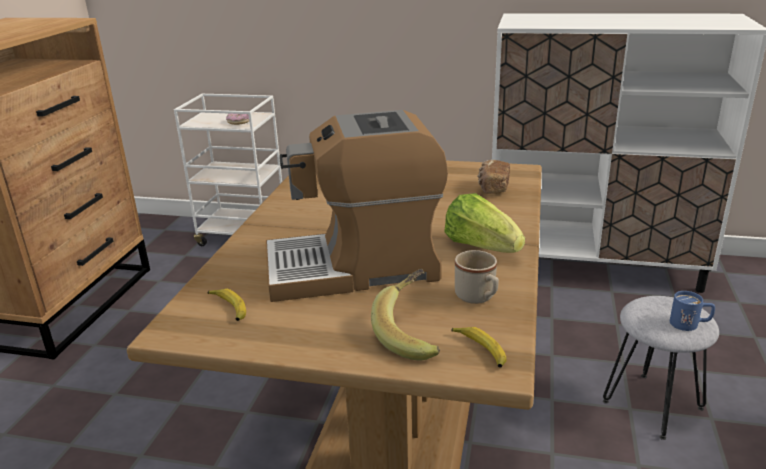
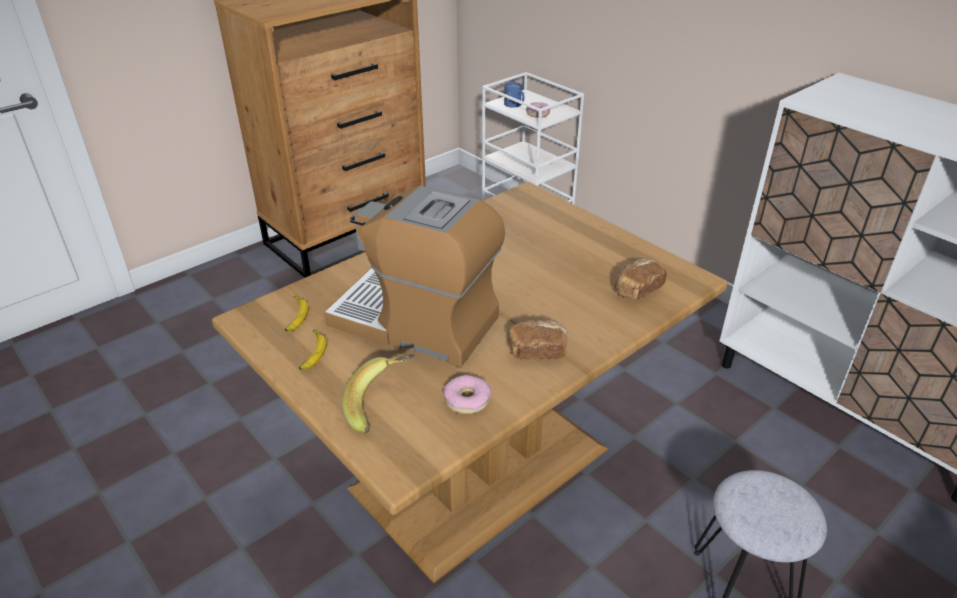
camera: 35 degrees right, 10 degrees up
lettuce [444,193,525,253] -> bread [508,320,567,360]
banana [451,327,507,368] -> banana moved to [299,330,327,370]
beige mug [455,250,499,304] -> donut [443,375,491,414]
blue mug [670,291,715,331] -> blue mug moved to [504,82,524,108]

